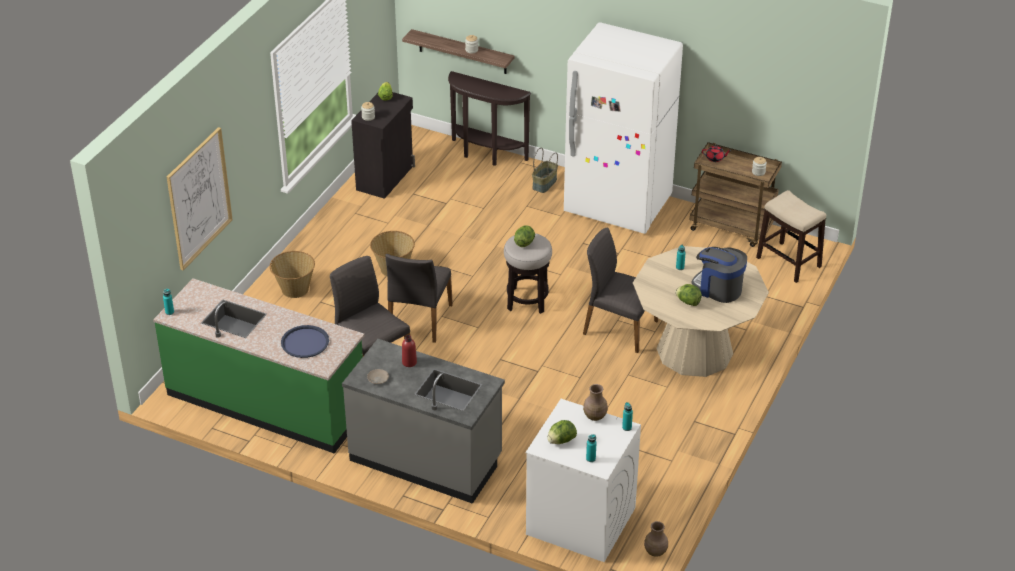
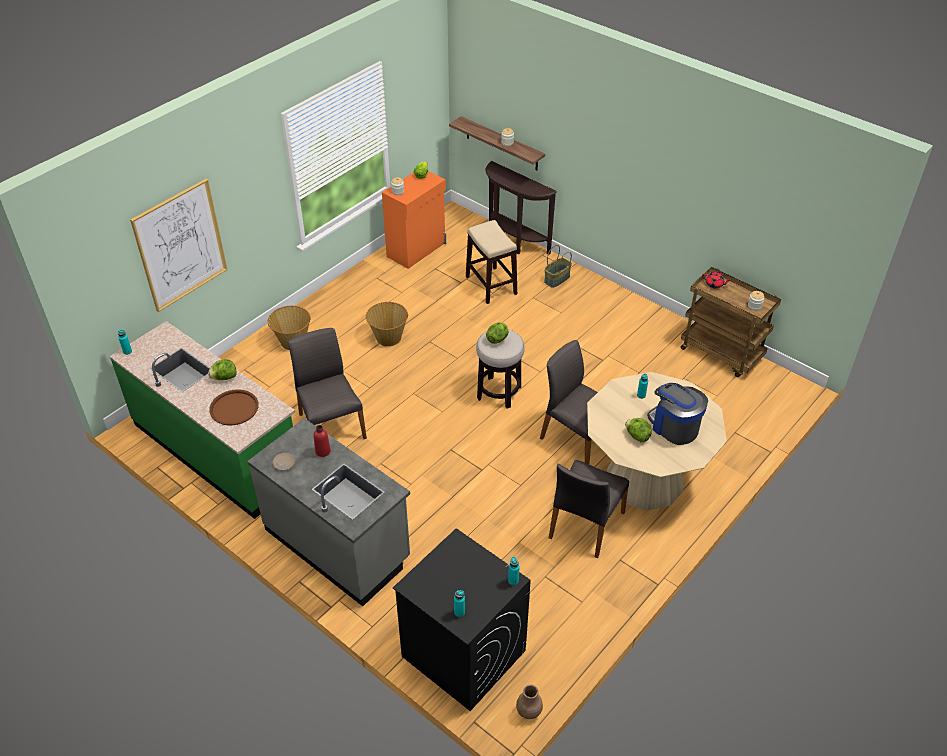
camera: 15 degrees right, 5 degrees up
blue tray [281,325,329,358] -> brown tray [209,390,259,425]
black cabinet [351,92,415,199] -> orange cabinet [382,171,446,269]
grey chair [385,254,453,343] -> grey chair moved to [549,460,629,558]
white washing machine [525,399,641,562] -> black washing machine [393,528,531,711]
lettuce [547,420,577,444] -> lettuce moved to [208,359,237,380]
white fridge [564,22,683,234] -> none
brown vase [583,384,608,421] -> none
stool [756,190,826,283] -> stool moved to [466,220,517,304]

